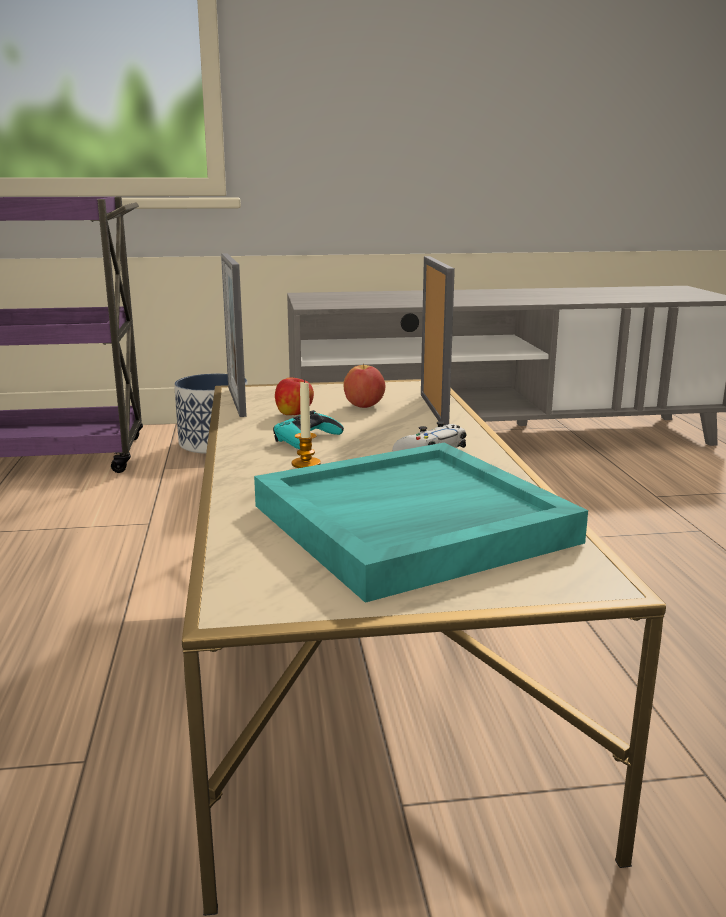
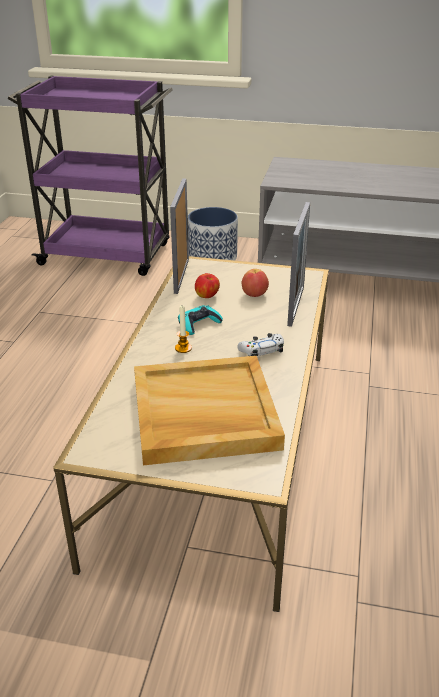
camera: 20 degrees right, 15 degrees up
turquoise tray [254,443,588,603] -> beige tray [134,356,285,465]

